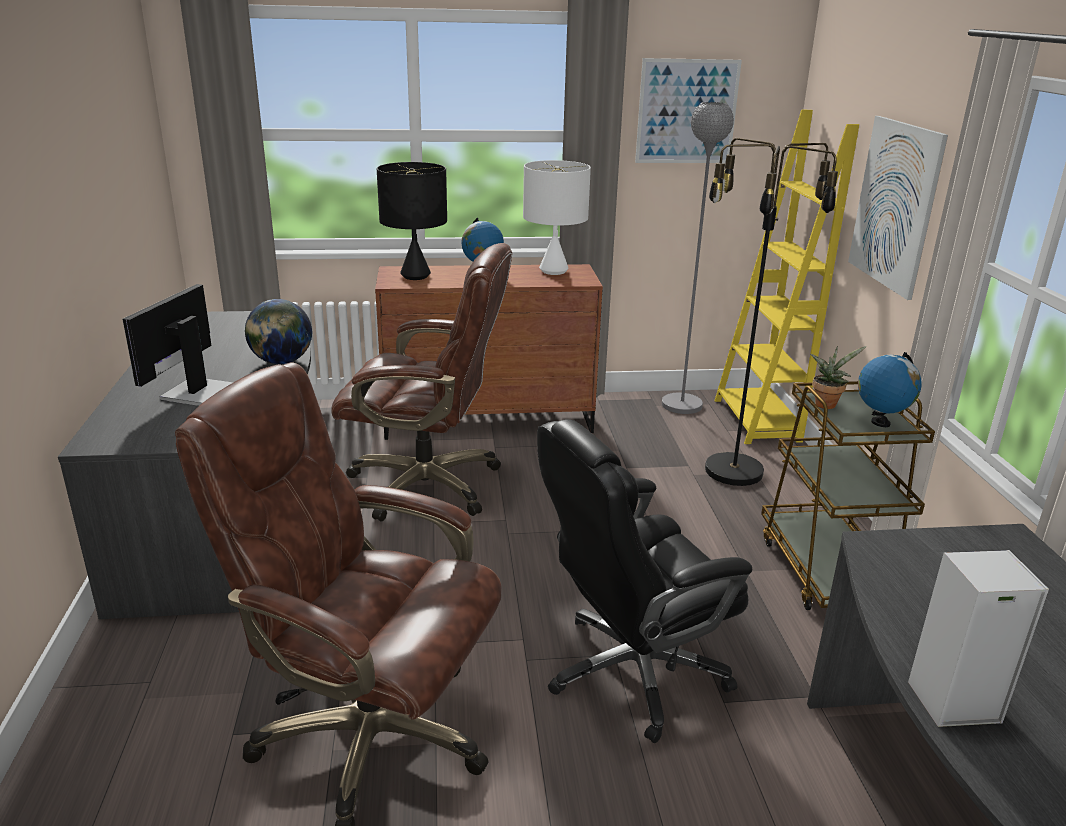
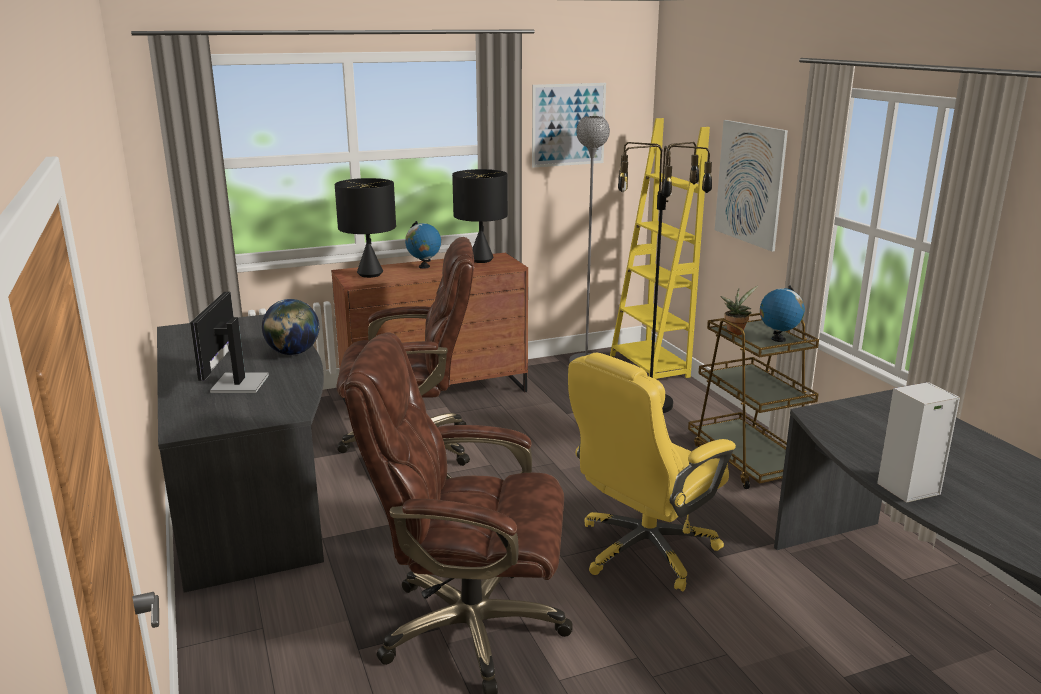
camera: 15 degrees left, 5 degrees down
white table lamp [523,160,591,275] -> black table lamp [452,169,508,263]
black office chair [537,419,752,743] -> yellow office chair [568,352,736,591]

